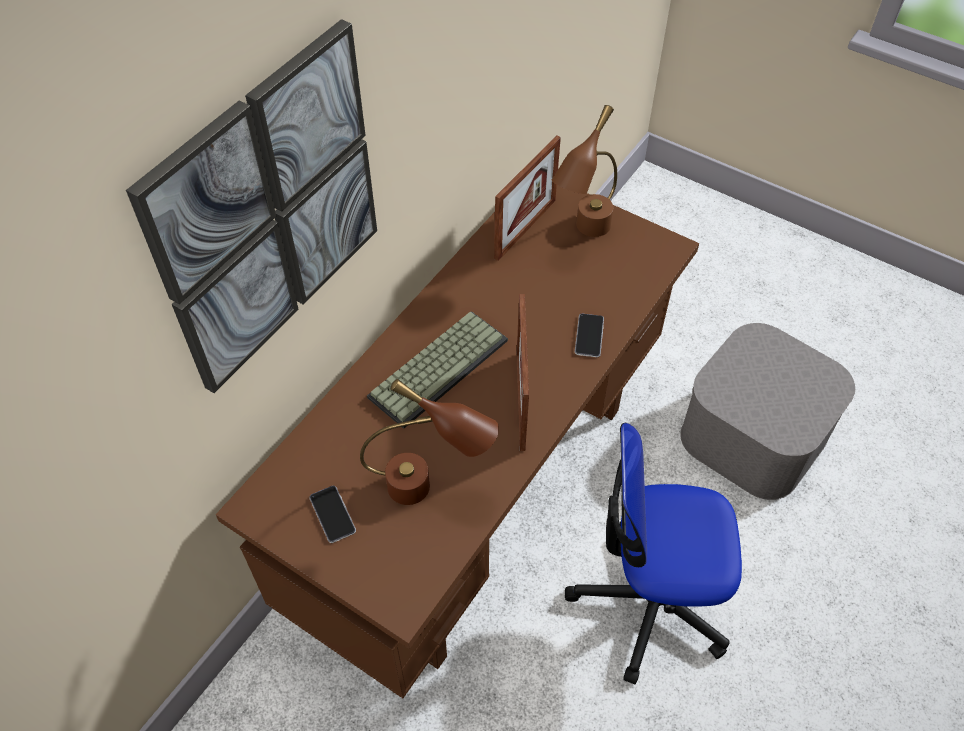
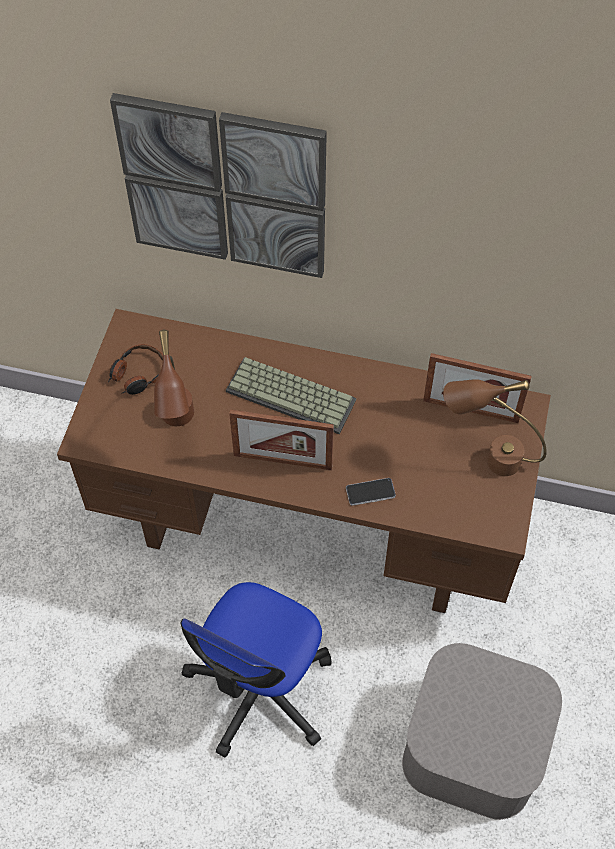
camera: 70 degrees right, 5 degrees up
phone [309,486,356,543] -> headphones [108,344,163,395]
picture frame [516,294,529,451] -> picture frame turned 150 degrees counterclockwise [229,410,334,470]
office chair [565,423,742,685] -> office chair turned 135 degrees counterclockwise [180,582,331,757]

